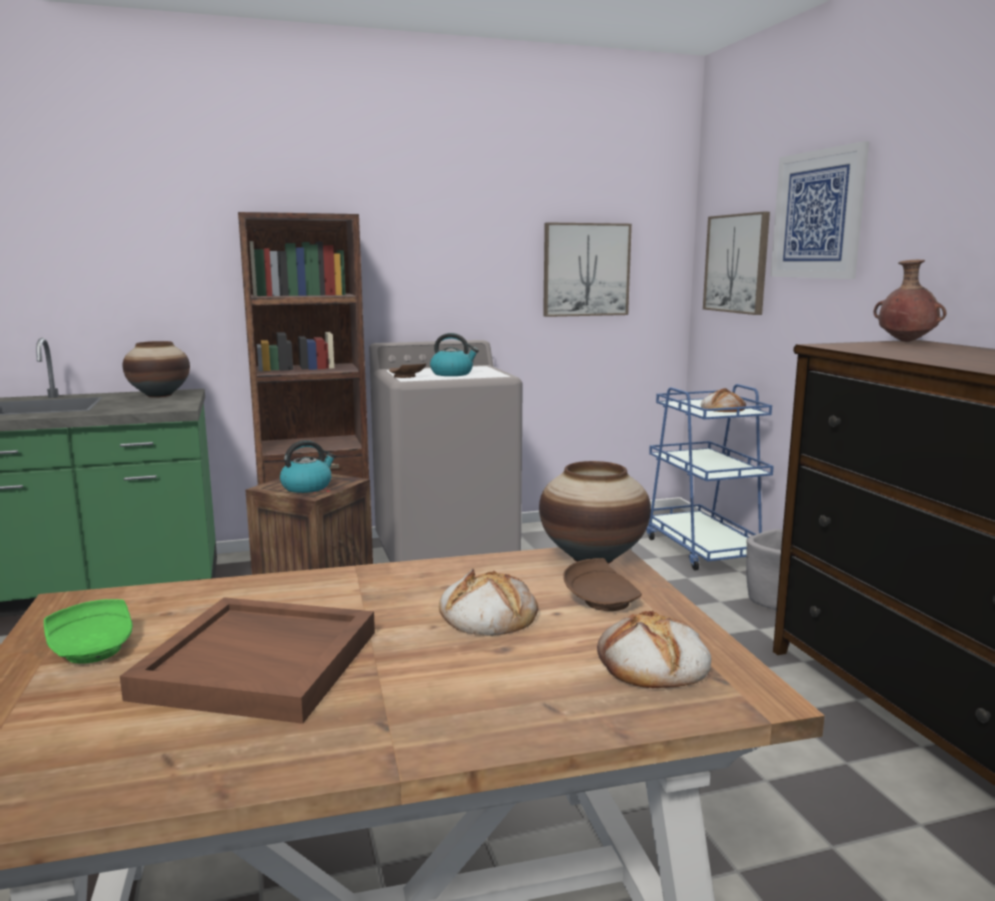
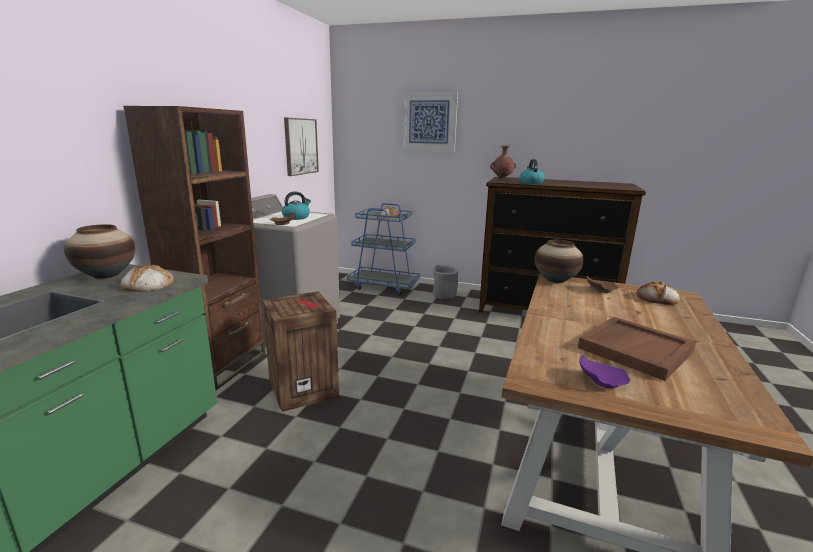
camera: 55 degrees left, 5 degrees up
green plate [44,599,133,664] -> purple plate [579,355,630,388]
kettle [280,440,336,493] -> kettle moved to [520,159,545,184]
bread [439,568,538,636] -> bread moved to [120,265,174,292]
picture [703,212,770,315] -> none

